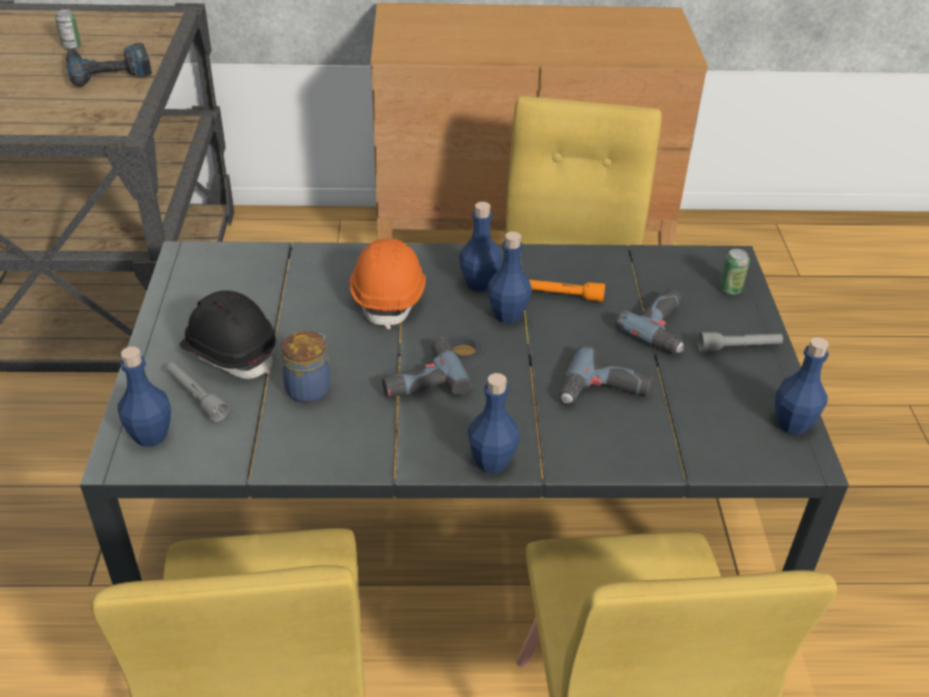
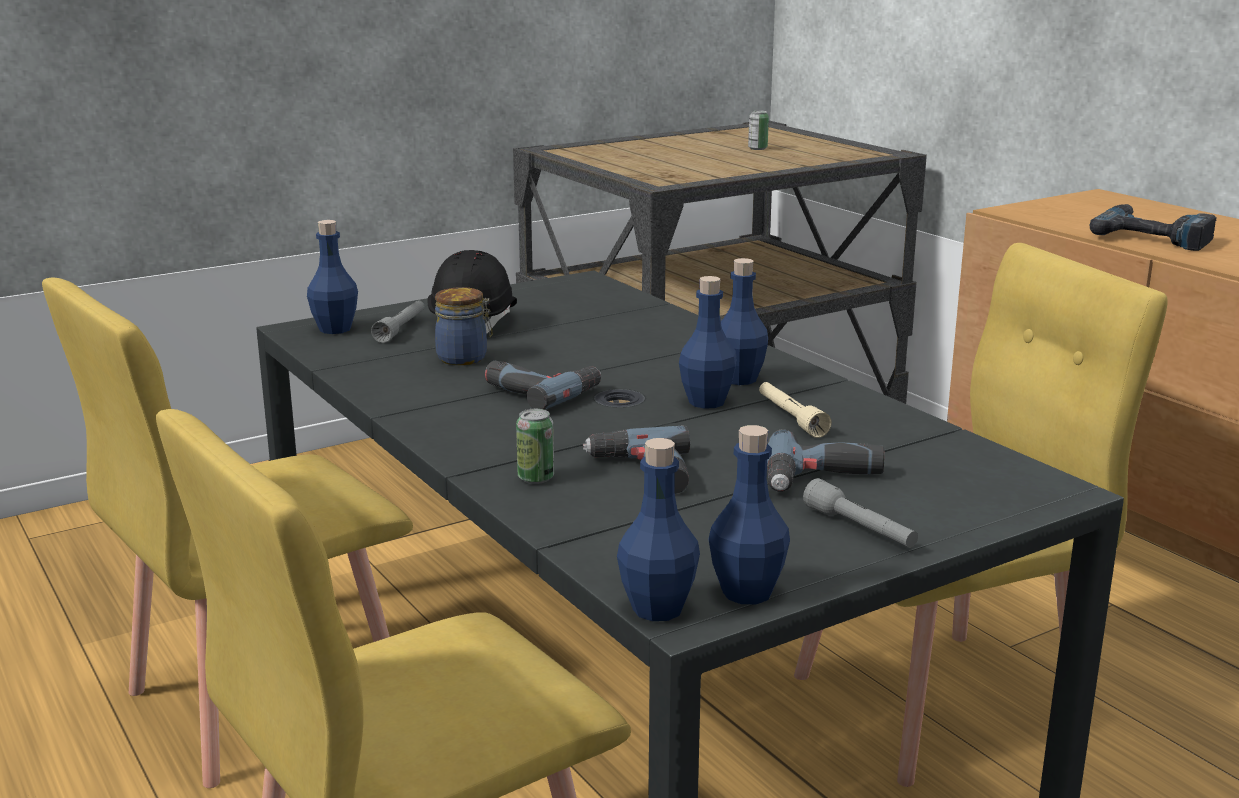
camera: 60 degrees right, 20 degrees down
power drill [66,43,152,87] -> power drill moved to [1090,204,1217,251]
orange hard hat [350,238,426,329] -> none
blue bottle [468,373,520,474] -> blue bottle moved to [617,438,700,621]
orange flashlight [529,280,605,302] -> beige flashlight [759,382,832,438]
can [719,249,750,295] -> can moved to [516,409,554,484]

